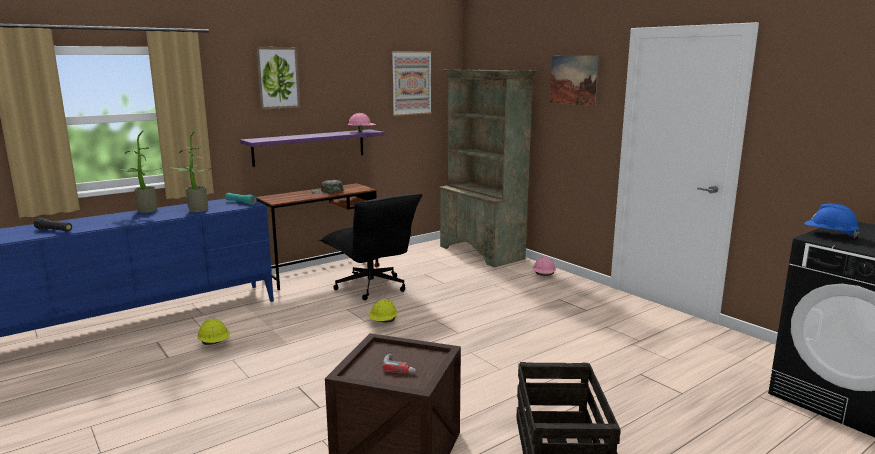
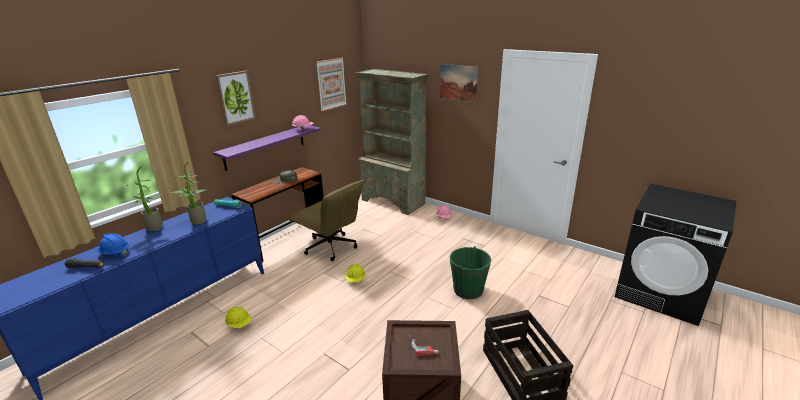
camera: 15 degrees left, 10 degrees up
black office chair [319,194,422,300] -> beige office chair [287,180,365,261]
blue hard hat [804,203,859,238] -> blue hard hat moved to [97,233,129,256]
none -> green bucket [450,246,491,299]

